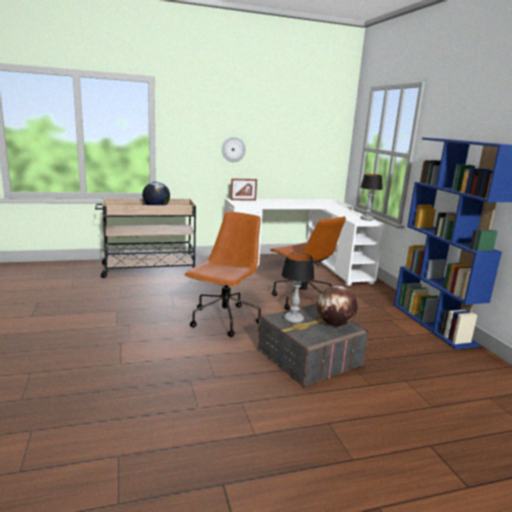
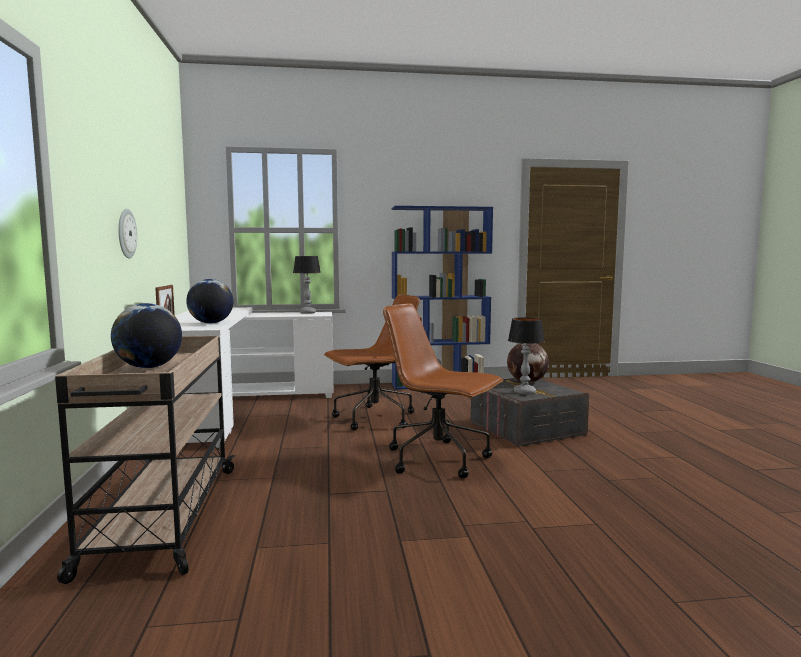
camera: 80 degrees left, 10 degrees down
none -> globe [186,279,233,324]

